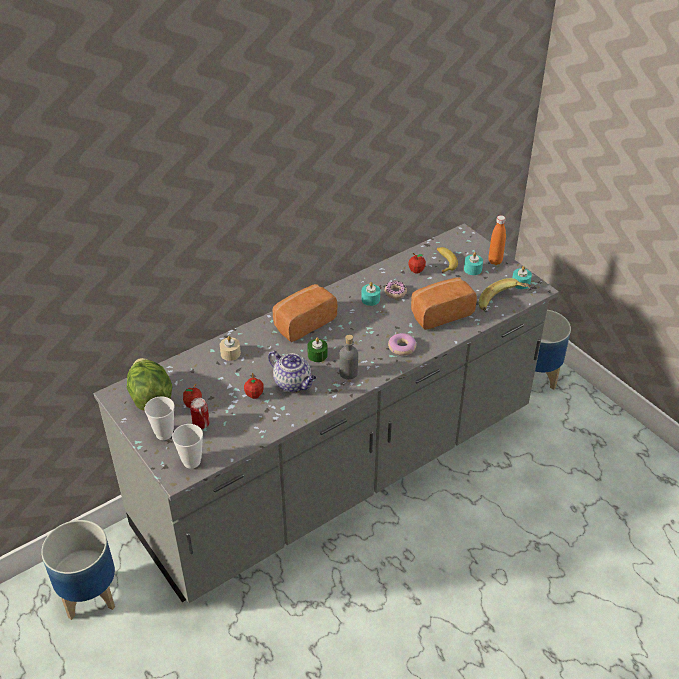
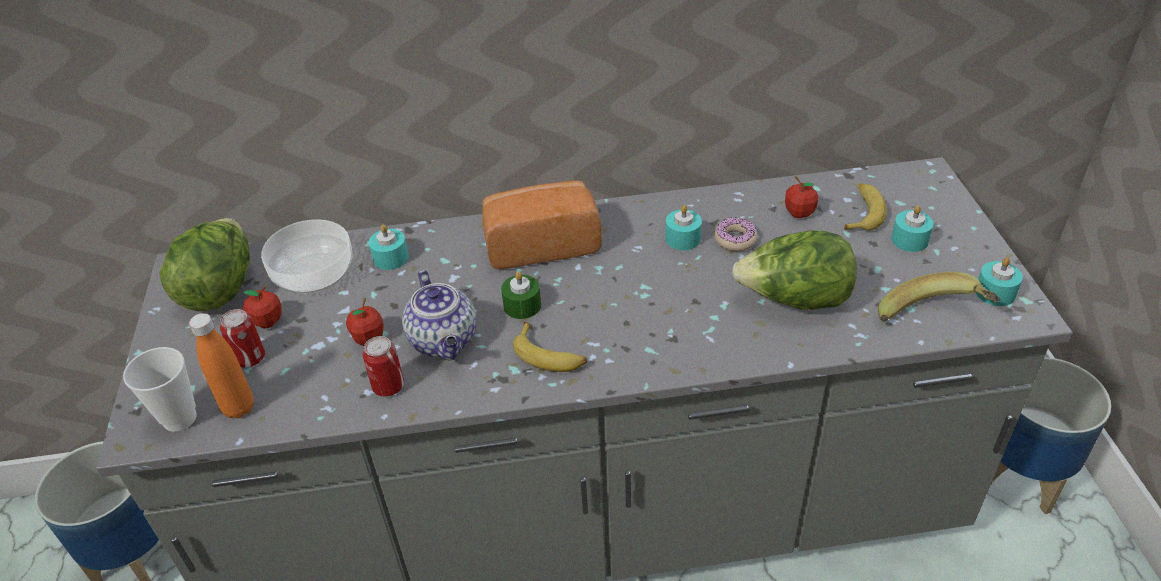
camera: 30 degrees right, 0 degrees up
cup [144,396,174,440] -> none
beige candle [220,336,241,361] -> turquoise candle [369,225,409,270]
grey bottle [339,335,358,380] -> banana [513,322,587,372]
donut [388,333,416,356] -> none
bread [411,277,477,330] -> lettuce [732,230,857,310]
orange bottle [488,215,506,265] -> orange bottle moved to [189,313,254,418]
none -> bowl [261,219,353,294]
none -> can [363,336,404,396]

